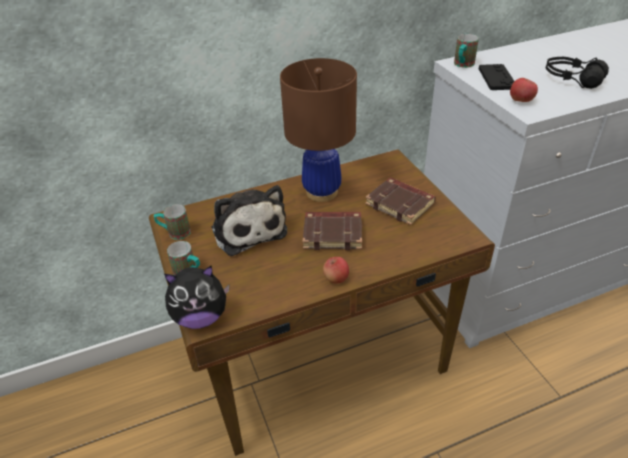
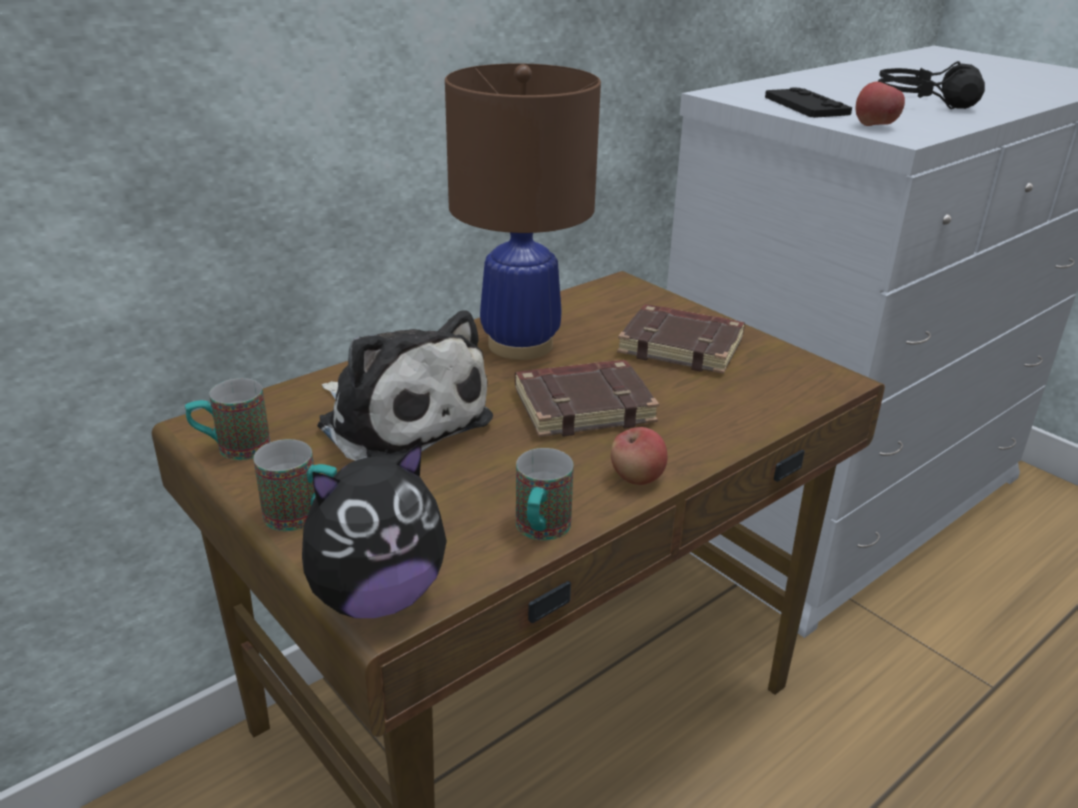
camera: 20 degrees left, 10 degrees down
mug [454,34,479,68] -> mug moved to [516,448,574,541]

